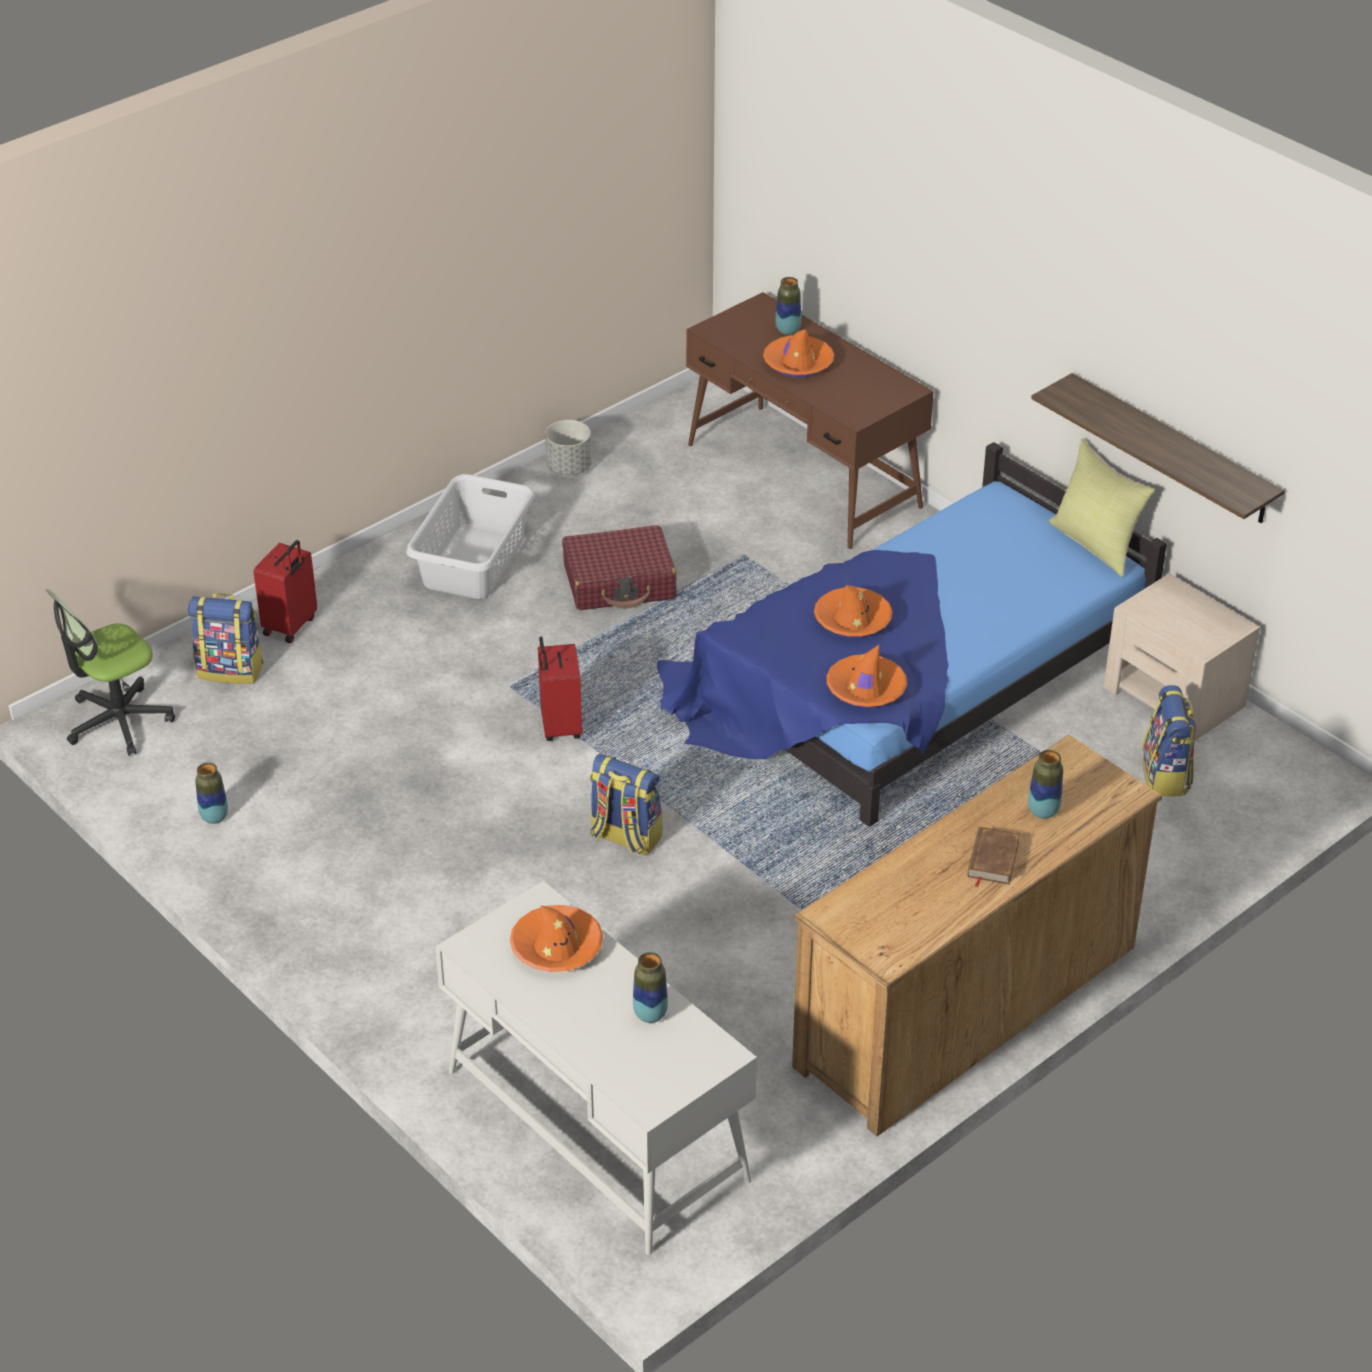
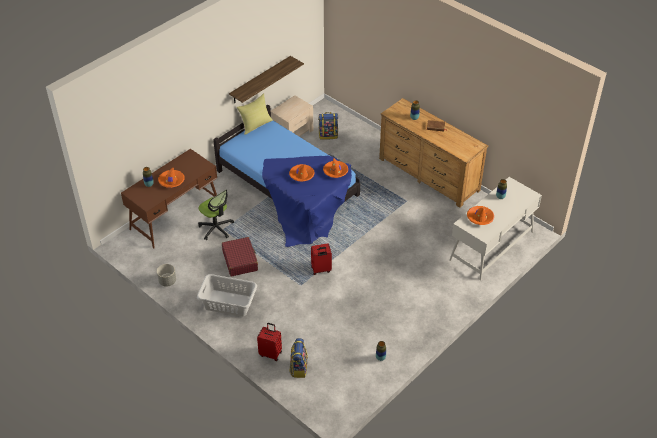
camera: 95 degrees left, 5 degrees up
office chair [46,589,175,756] -> office chair moved to [198,190,234,240]
backpack [590,754,663,856] -> none

